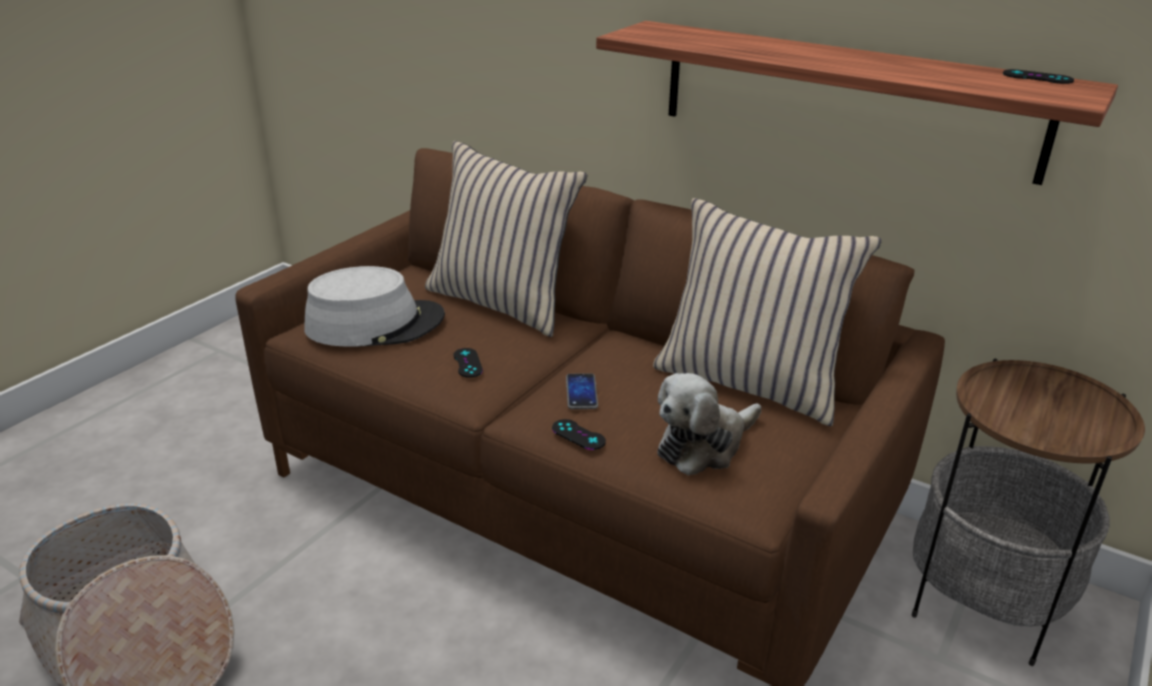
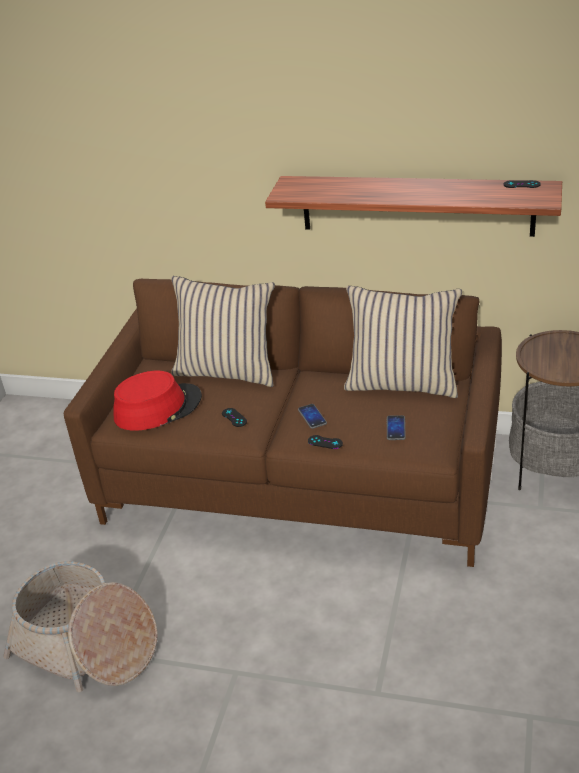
camera: 15 degrees left, 5 degrees up
grey hat [304,266,445,347] -> red hat [113,371,202,431]
plush toy [658,373,761,475] -> phone [387,415,406,440]

